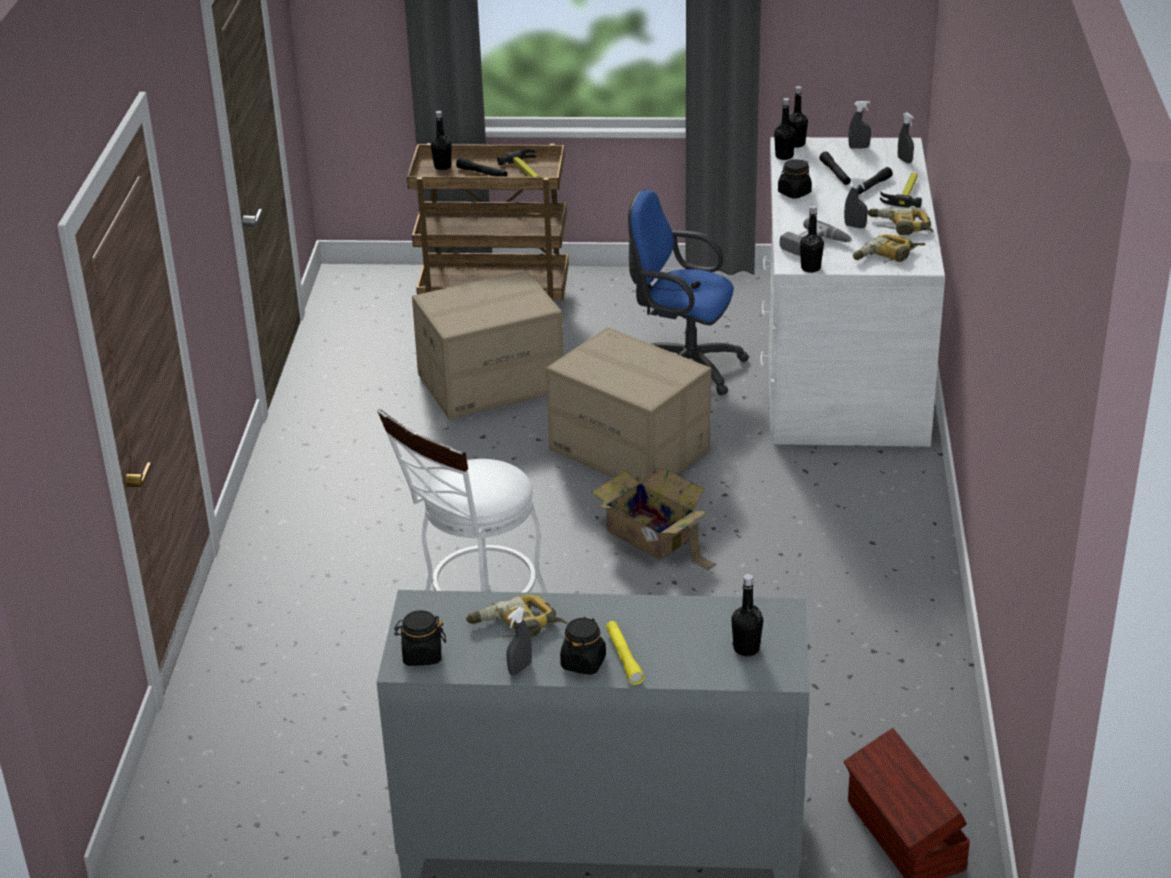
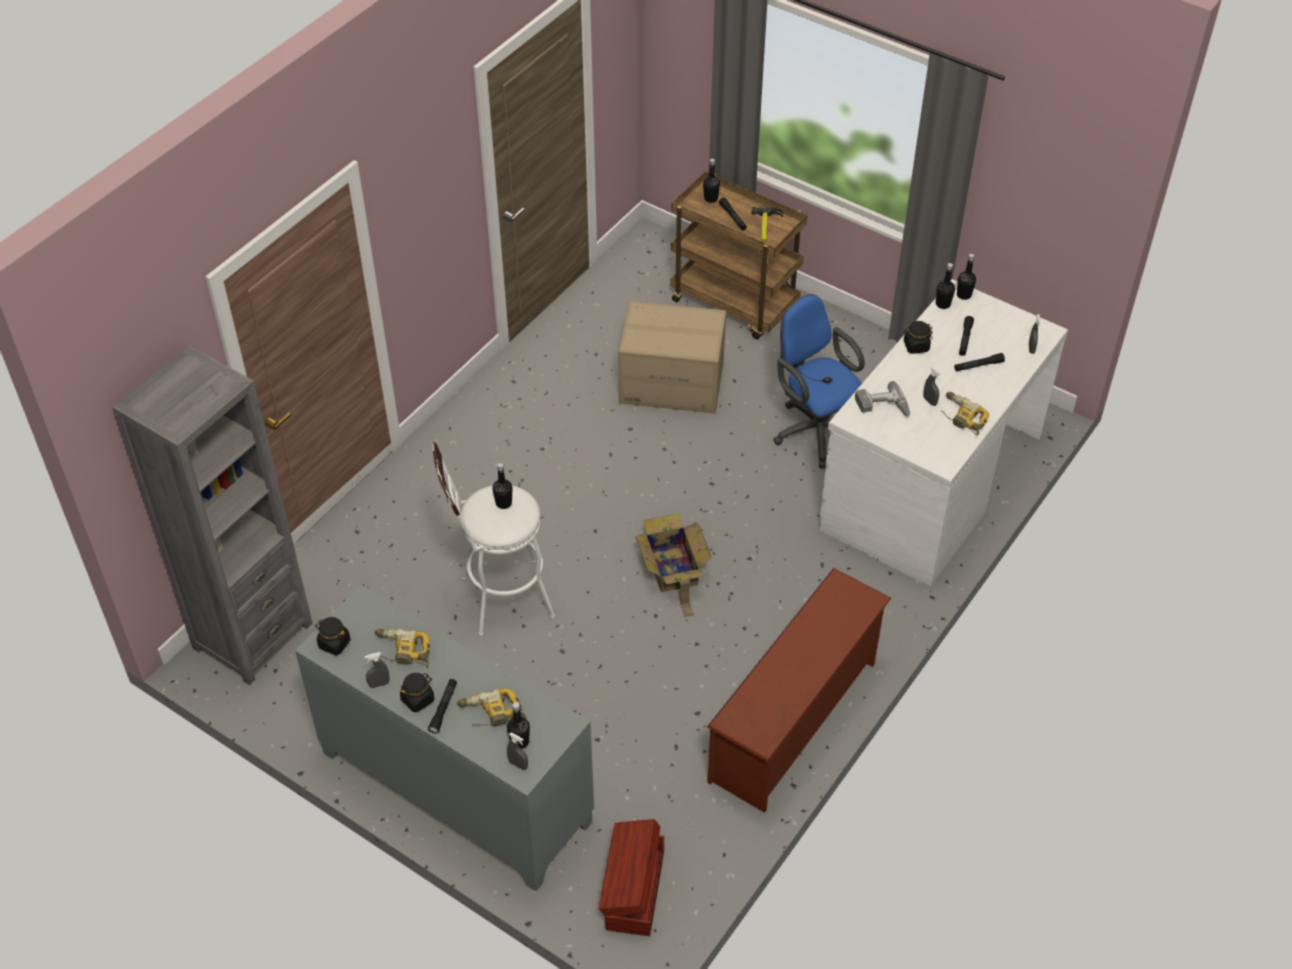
camera: 30 degrees right, 15 degrees up
cardboard box [546,327,711,484] -> none
yellow flashlight [606,621,644,685] -> black flashlight [428,679,457,734]
black bottle [800,205,824,273] -> black bottle moved to [492,463,512,509]
grey spray bottle [848,101,871,148] -> grey spray bottle moved to [507,732,528,770]
power drill [853,234,925,263] -> power drill moved to [457,688,527,727]
hammer [880,173,922,208] -> none
none -> grey bookcase [112,345,313,685]
none -> brown shoe rack [707,568,891,813]

